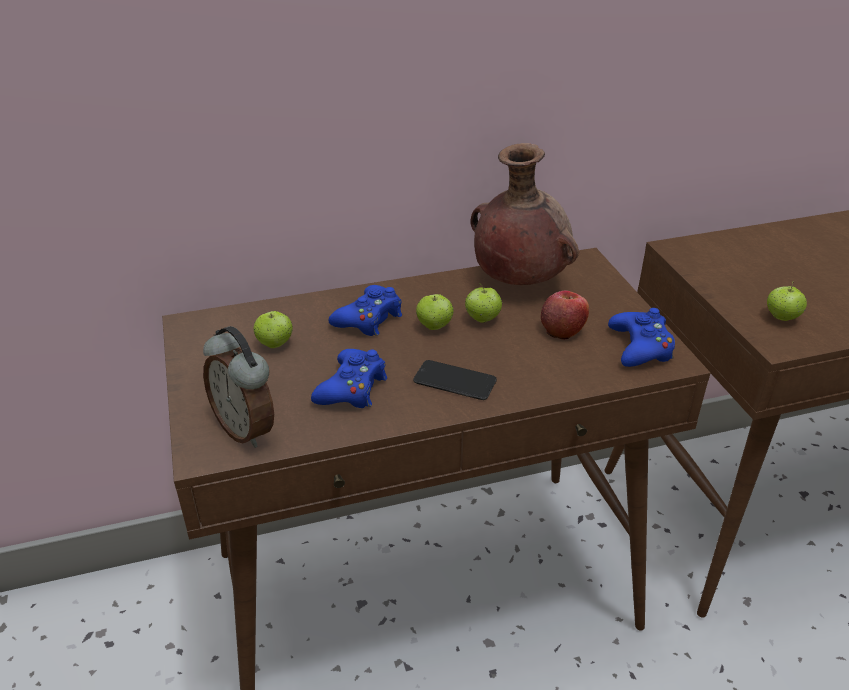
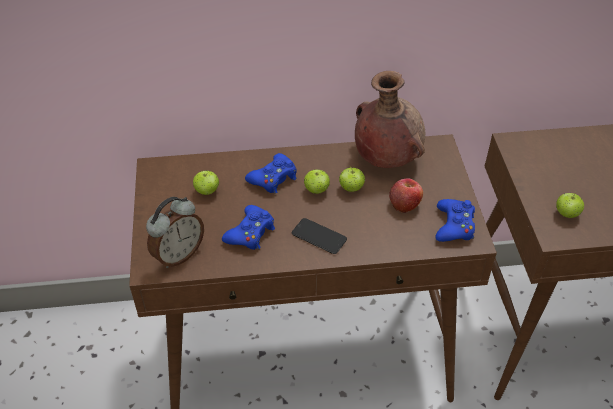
camera: 10 degrees right, 10 degrees up
alarm clock [203,326,274,448] -> alarm clock turned 105 degrees counterclockwise [146,197,204,268]

